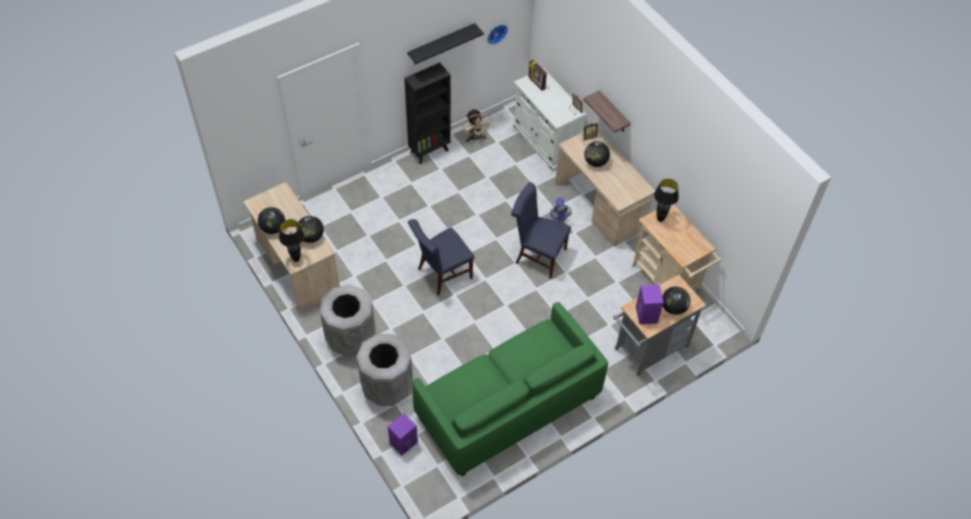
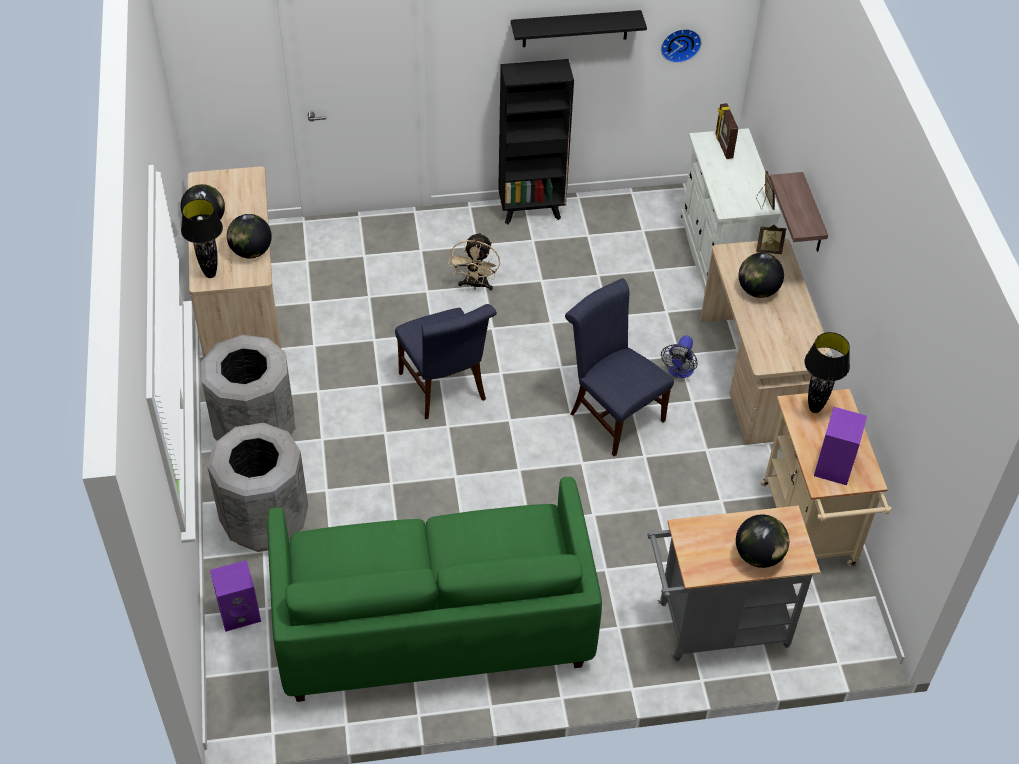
camera: 25 degrees right, 5 degrees down
blue chair [408,219,475,296] -> blue chair turned 105 degrees counterclockwise [395,304,497,419]
beige fan [463,109,492,142] -> beige fan moved to [448,232,500,290]
purple speaker [636,285,664,325] -> purple speaker moved to [814,407,867,485]

